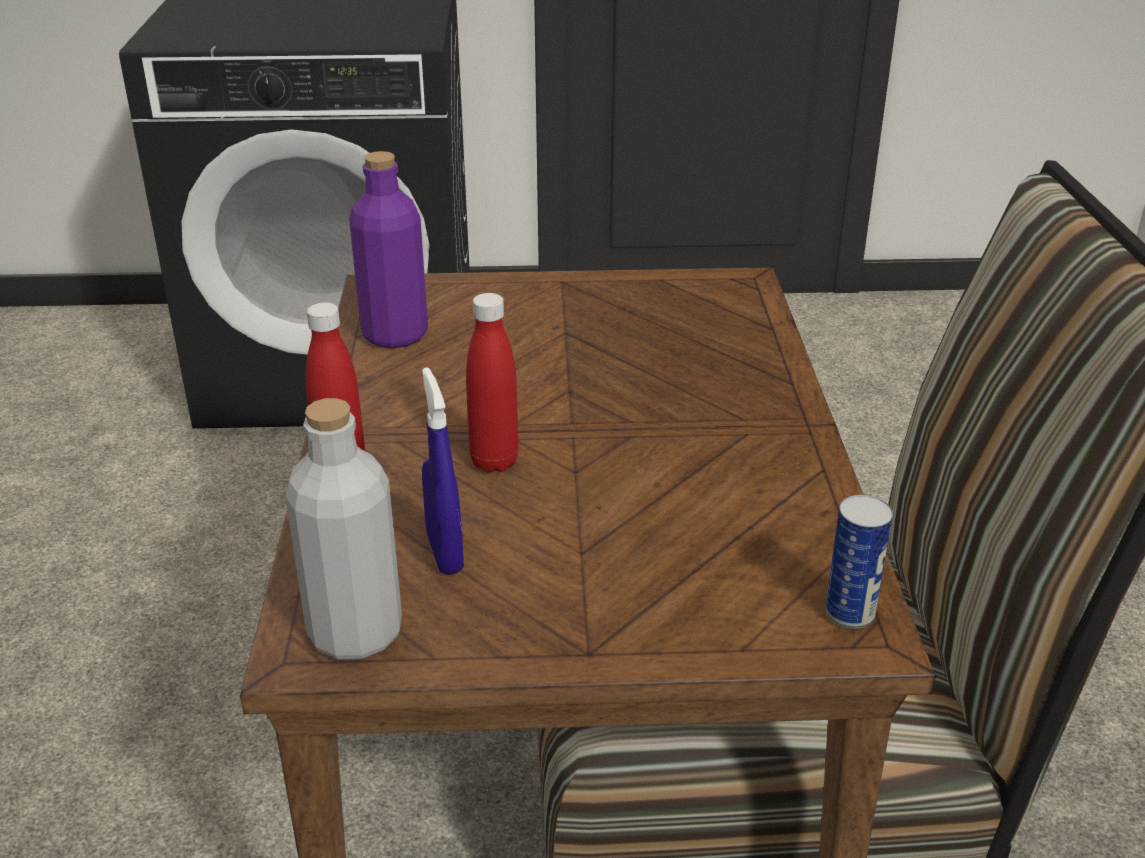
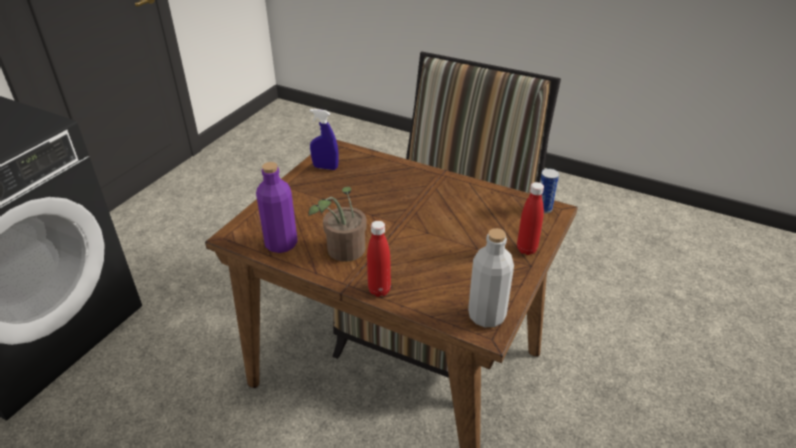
camera: 60 degrees left, 5 degrees up
blue spray bottle [422,367,464,575] -> blue spray bottle moved to [310,109,339,170]
red bottle [466,293,519,473] -> red bottle moved to [517,182,544,255]
none -> potted plant [308,187,367,262]

